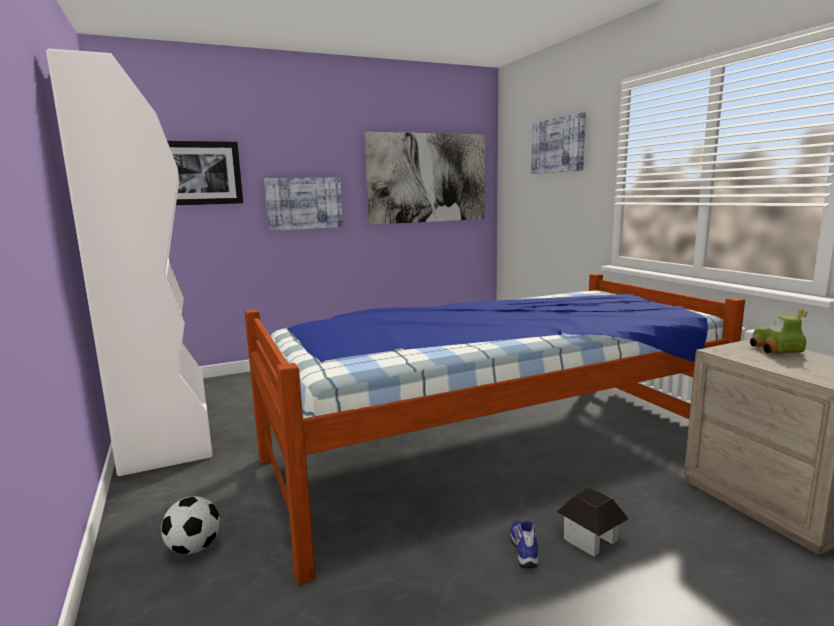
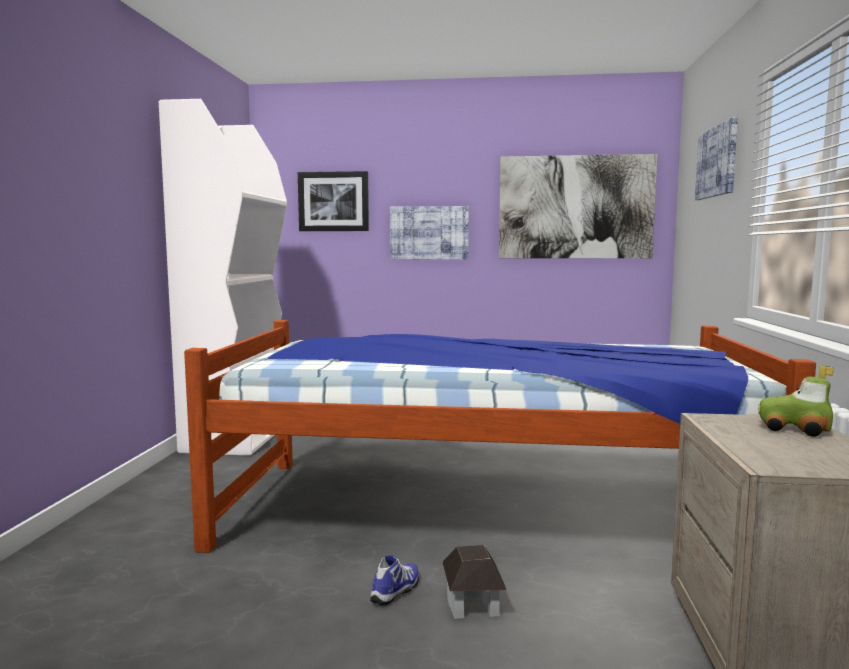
camera: 30 degrees right, 5 degrees down
football [161,496,220,554] -> none
toy car [750,309,807,354] -> toy car turned 90 degrees counterclockwise [758,365,834,437]

